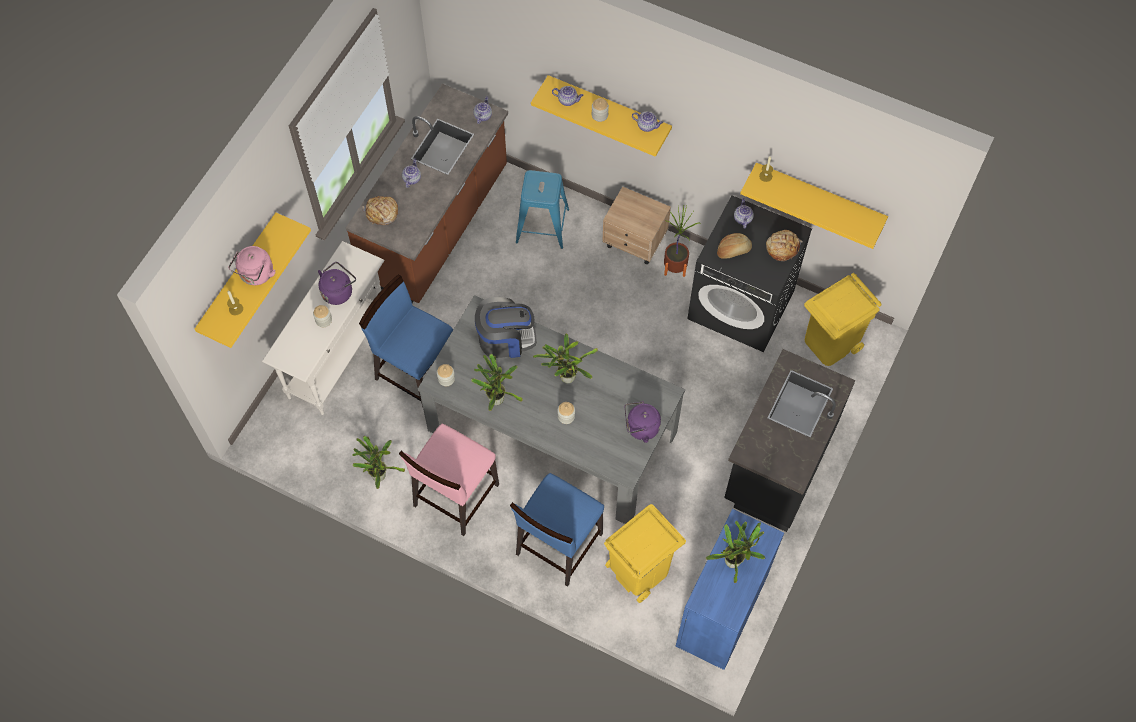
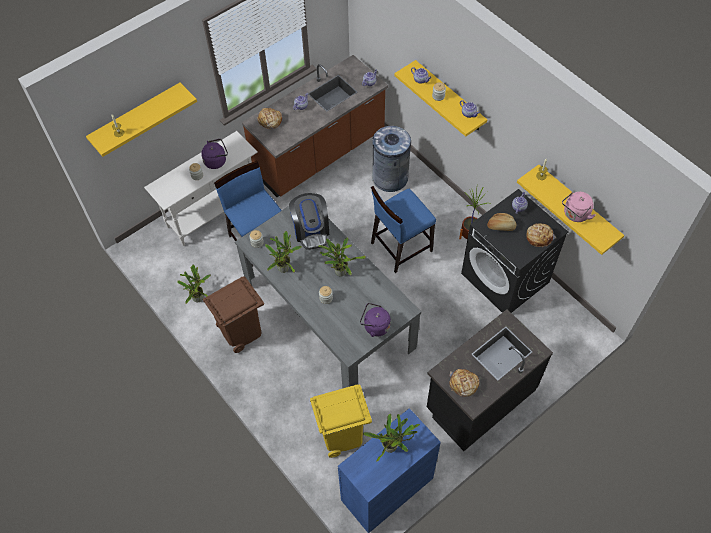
camera: 25 degrees right, 5 degrees down
pink kettle [228,246,275,285] -> pink kettle moved to [562,192,596,222]
pink chair [399,424,499,536] -> brown trash can [203,276,264,353]
coffee machine [475,297,536,358] -> coffee machine turned 60 degrees clockwise [289,193,329,250]
blue chair [510,473,604,587] -> blue chair moved to [371,186,436,273]
blue stool [516,170,569,249] -> grey trash can [372,126,411,192]
beige nightstand [602,186,671,264] -> none
yellow trash can [804,273,882,366] -> none
none -> bread [449,369,479,397]

